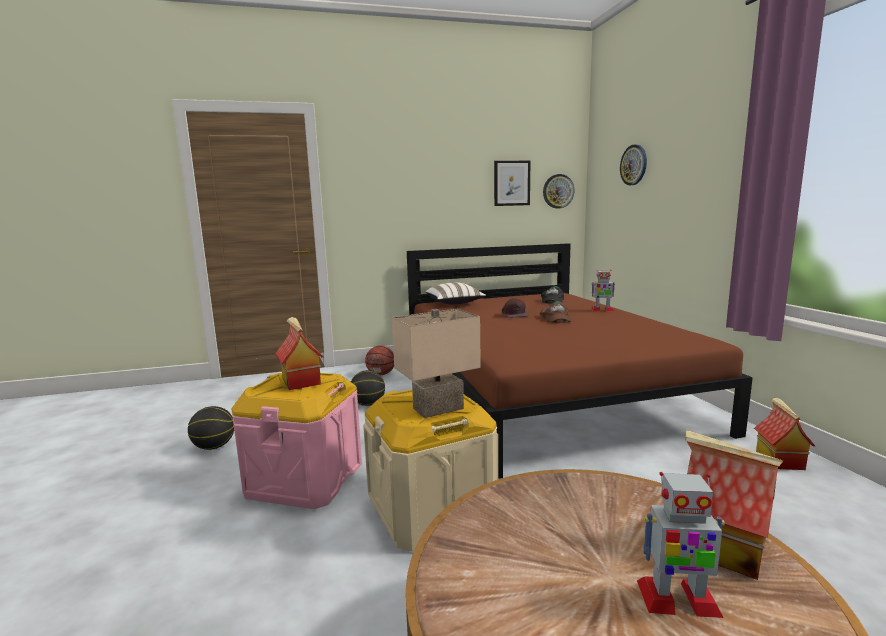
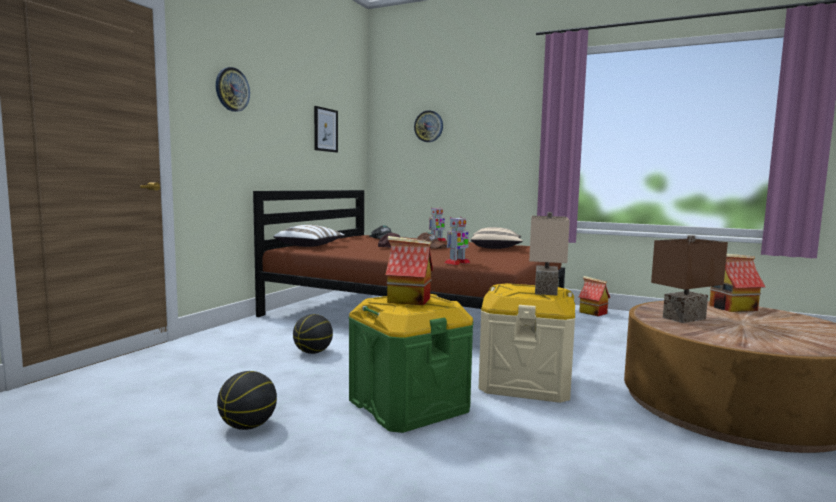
camera: 50 degrees left, 5 degrees down
pink storage box [231,373,362,509] -> green storage box [349,294,474,433]
basketball [365,346,394,375] -> none
wall clock [543,174,575,209] -> wall clock moved to [216,67,250,112]
toy robot [637,472,725,618] -> toy robot moved to [444,217,470,265]
none -> beige pillow [471,227,523,249]
none -> brown table lamp [651,235,728,323]

